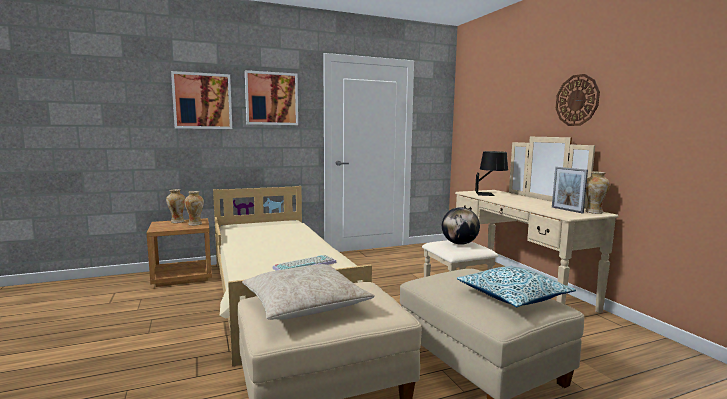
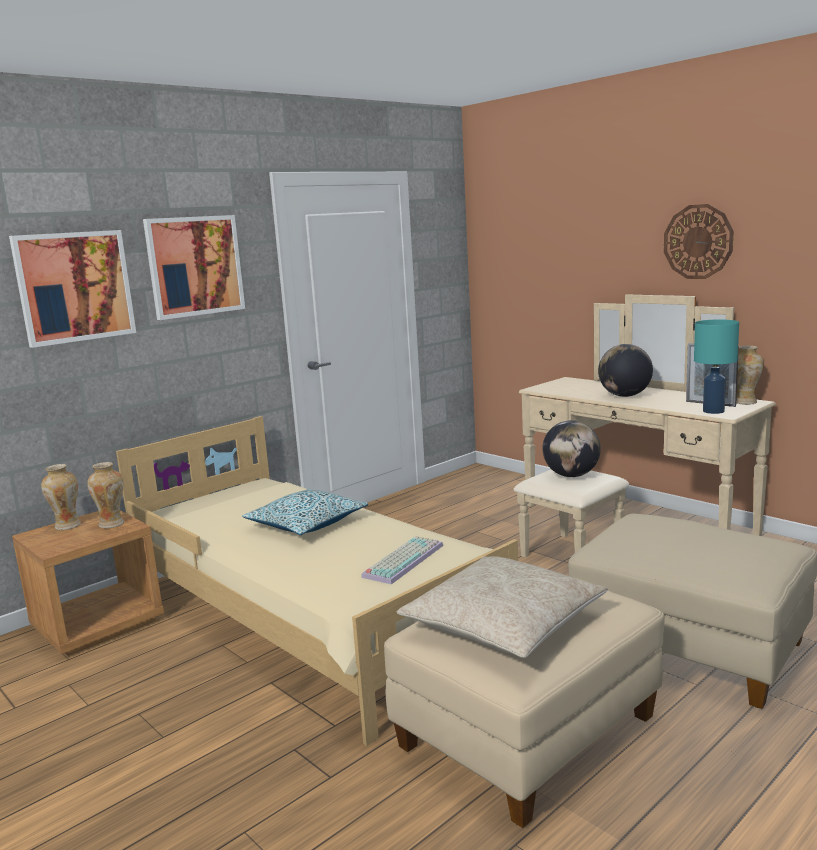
camera: 20 degrees left, 5 degrees up
pillow [457,266,576,307] -> pillow moved to [242,489,368,535]
black table lamp [475,151,508,196] -> none
none -> globe [598,344,653,397]
none -> turquoise table lamp [694,319,739,414]

